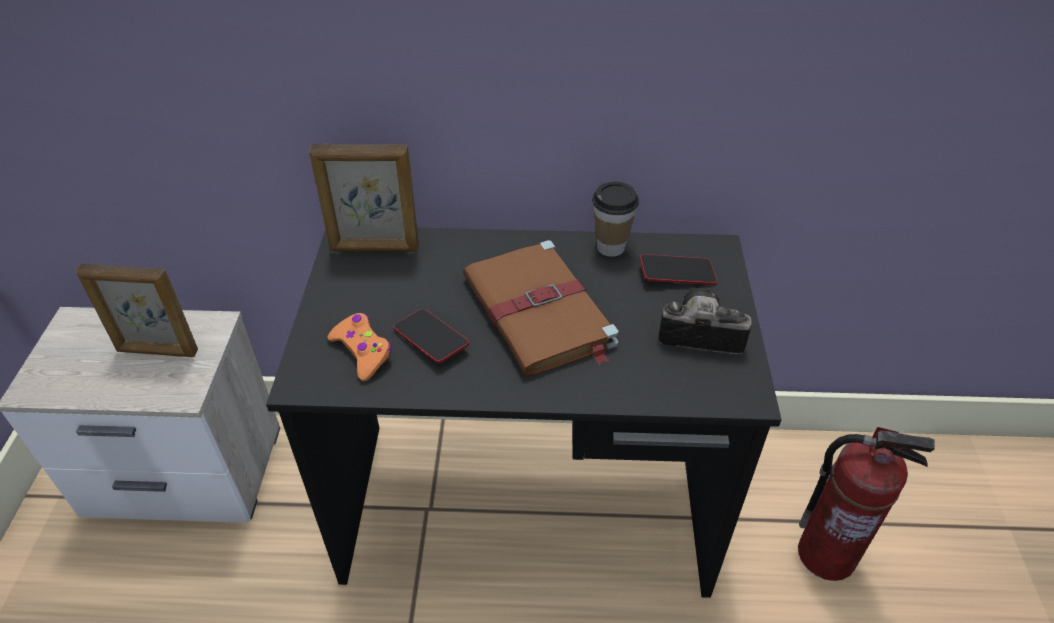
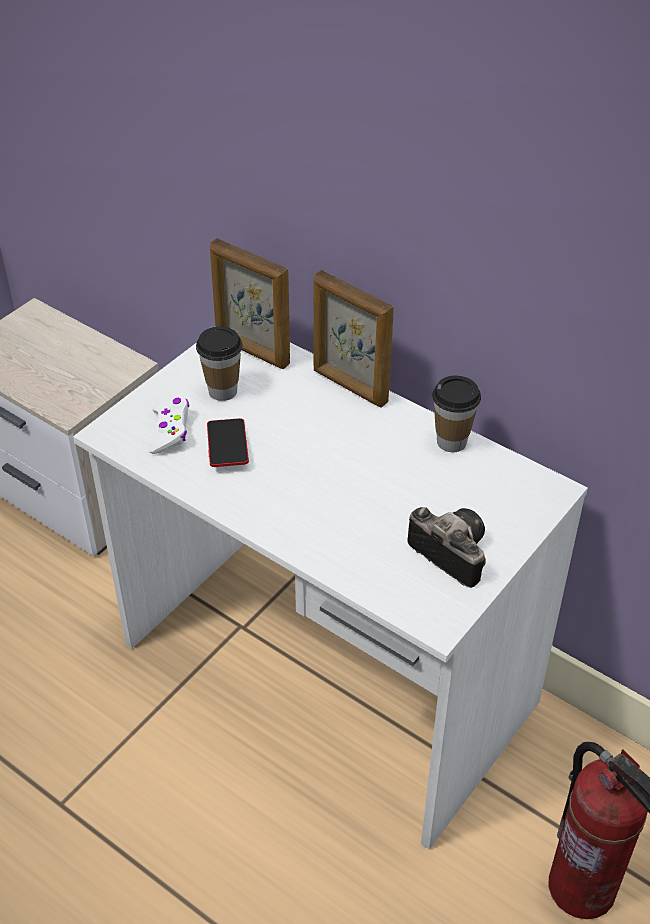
camera: 35 degrees right, 0 degrees up
picture frame [75,263,198,357] -> picture frame moved to [314,270,394,408]
black desk [266,228,782,598] -> white desk [73,342,588,849]
orange game controller [328,313,391,381] -> white game controller [148,397,189,454]
brown book [463,240,619,376] -> none
phone [640,254,717,285] -> none
none -> cup [196,326,243,401]

